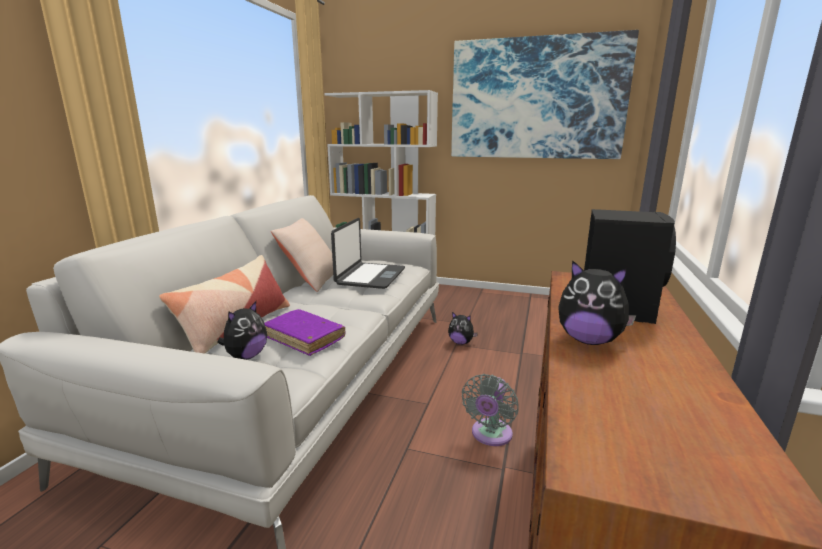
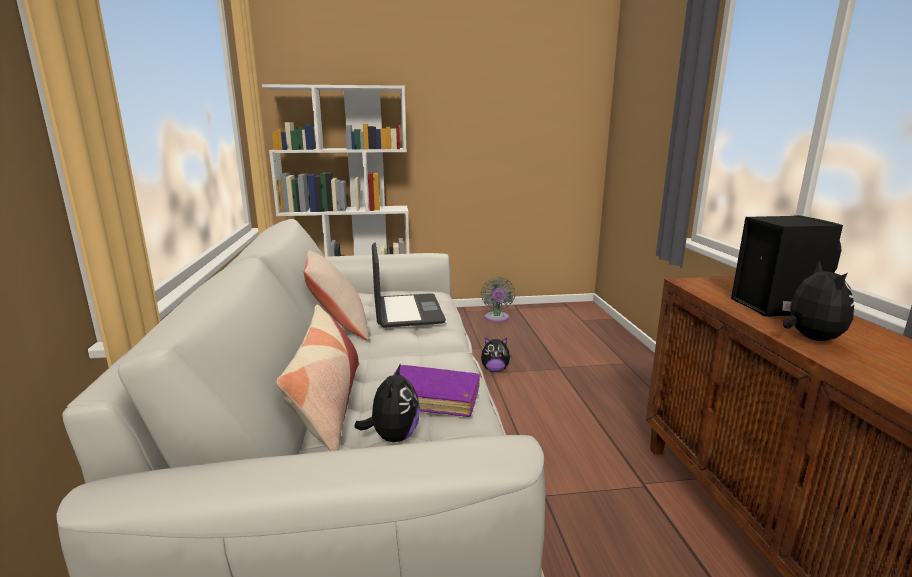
camera: 25 degrees left, 0 degrees up
picture [451,30,639,159] -> none
grey fan [462,374,519,446] -> grey fan moved to [481,277,515,322]
plush toy [558,260,636,345] -> plush toy turned 90 degrees counterclockwise [782,261,854,341]

